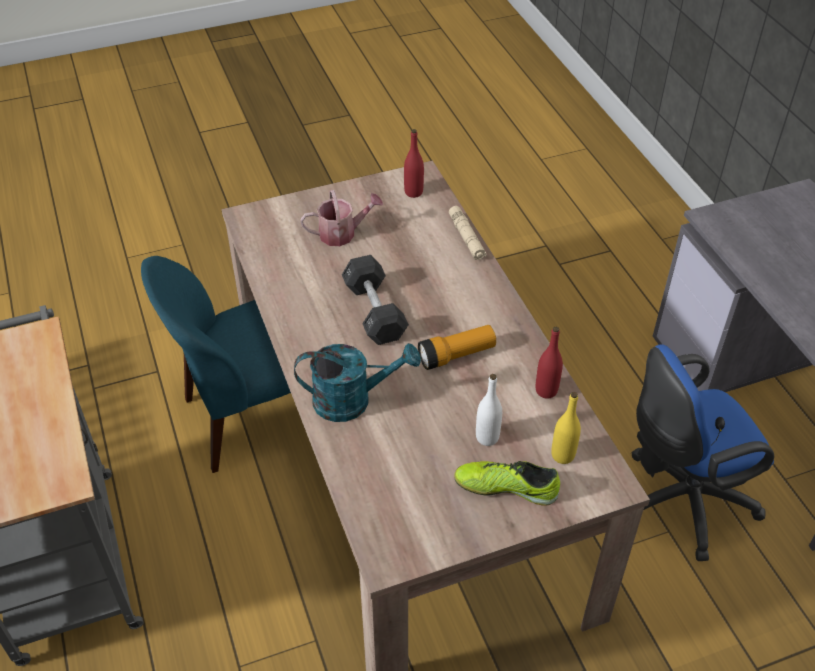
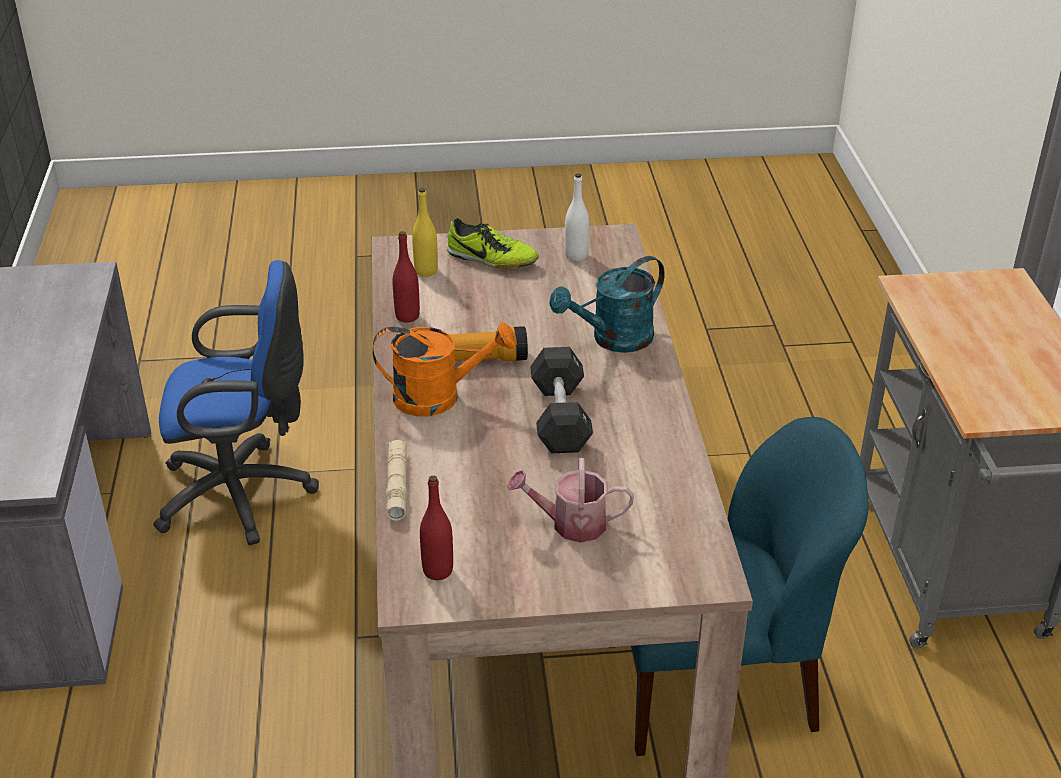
camera: 165 degrees left, 10 degrees down
turquoise watering can [294,343,421,422] -> turquoise watering can turned 45 degrees counterclockwise [549,256,665,353]
white bottle [476,374,502,446] -> white bottle moved to [565,173,589,261]
none -> orange watering can [372,323,517,417]

